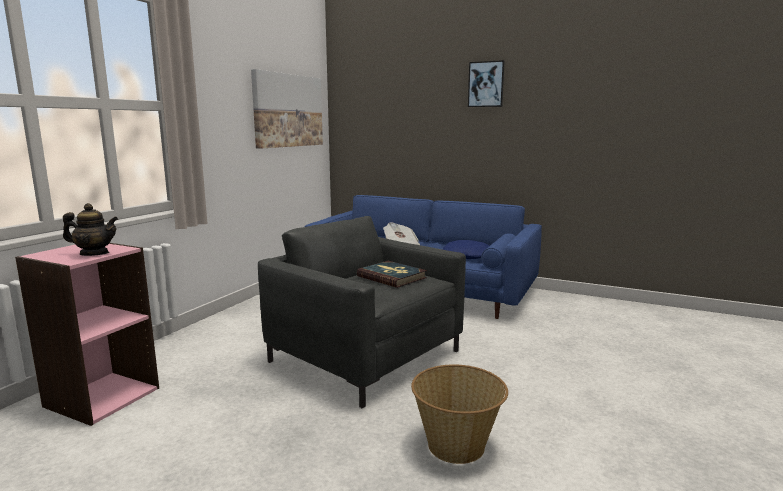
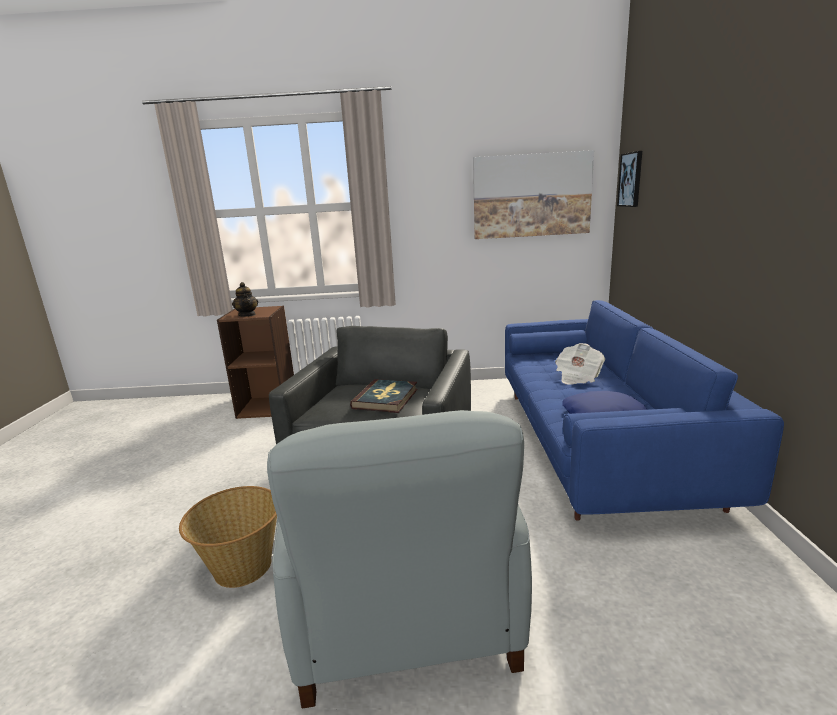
camera: 65 degrees right, 5 degrees up
pink bookcase [15,243,159,426] -> brown bookcase [217,306,294,419]
picture [468,60,505,107] -> picture moved to [617,151,642,207]
none -> grey armchair [267,410,532,709]

